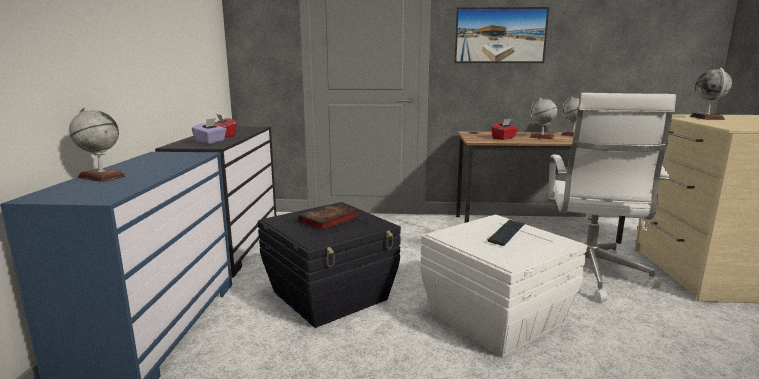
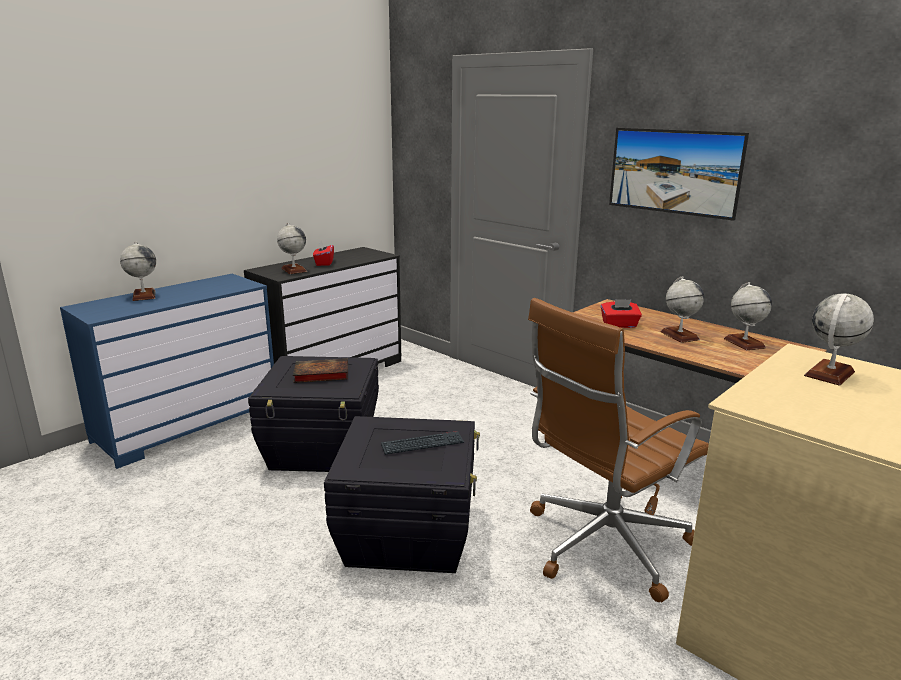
camera: 40 degrees right, 5 degrees up
purple tissue box [192,118,227,144] -> globe [277,223,307,274]
white storage box [420,214,587,358] -> black storage box [324,416,480,573]
white office chair [548,93,676,301] -> brown office chair [528,298,709,602]

